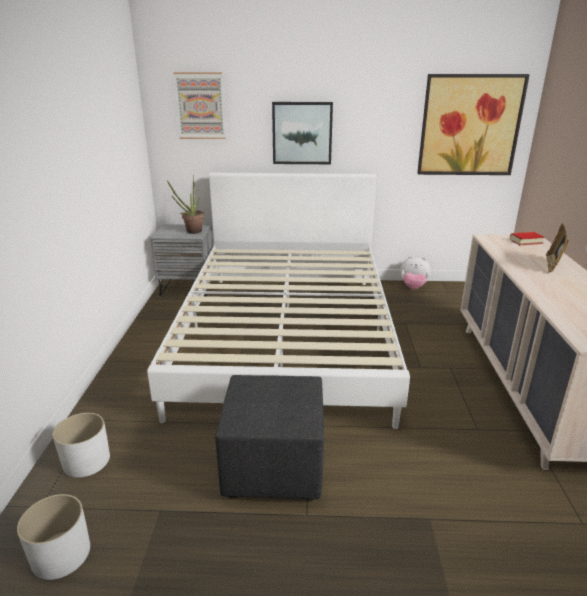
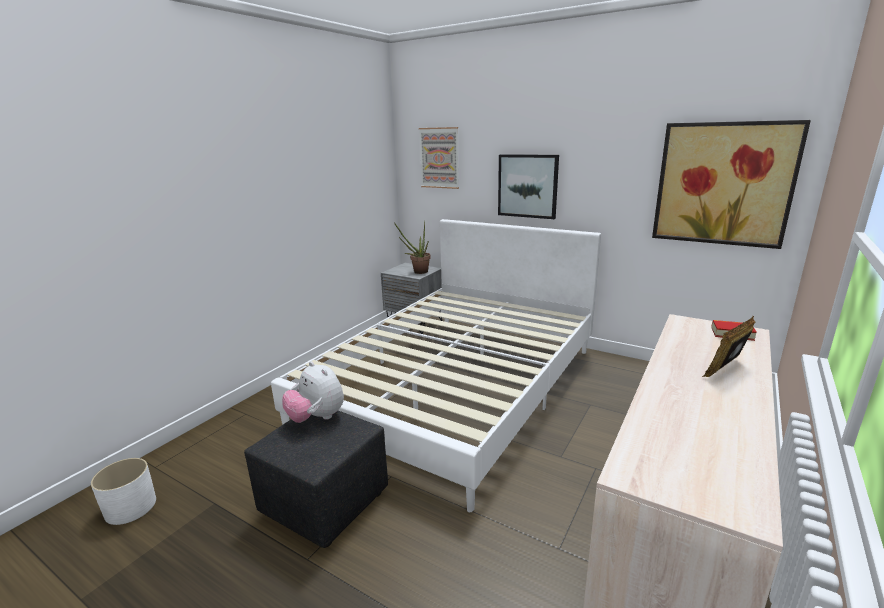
camera: 30 degrees right, 5 degrees down
white planter [53,413,110,478] -> none
plush toy [400,256,431,289] -> plush toy moved to [282,361,344,423]

